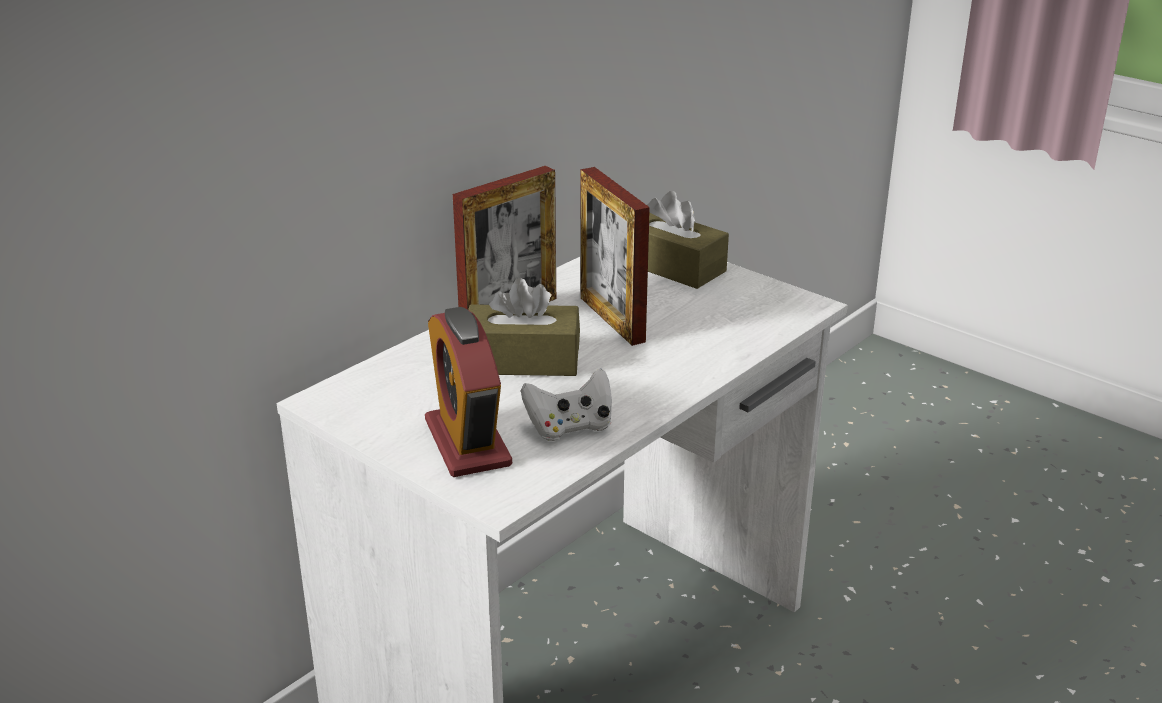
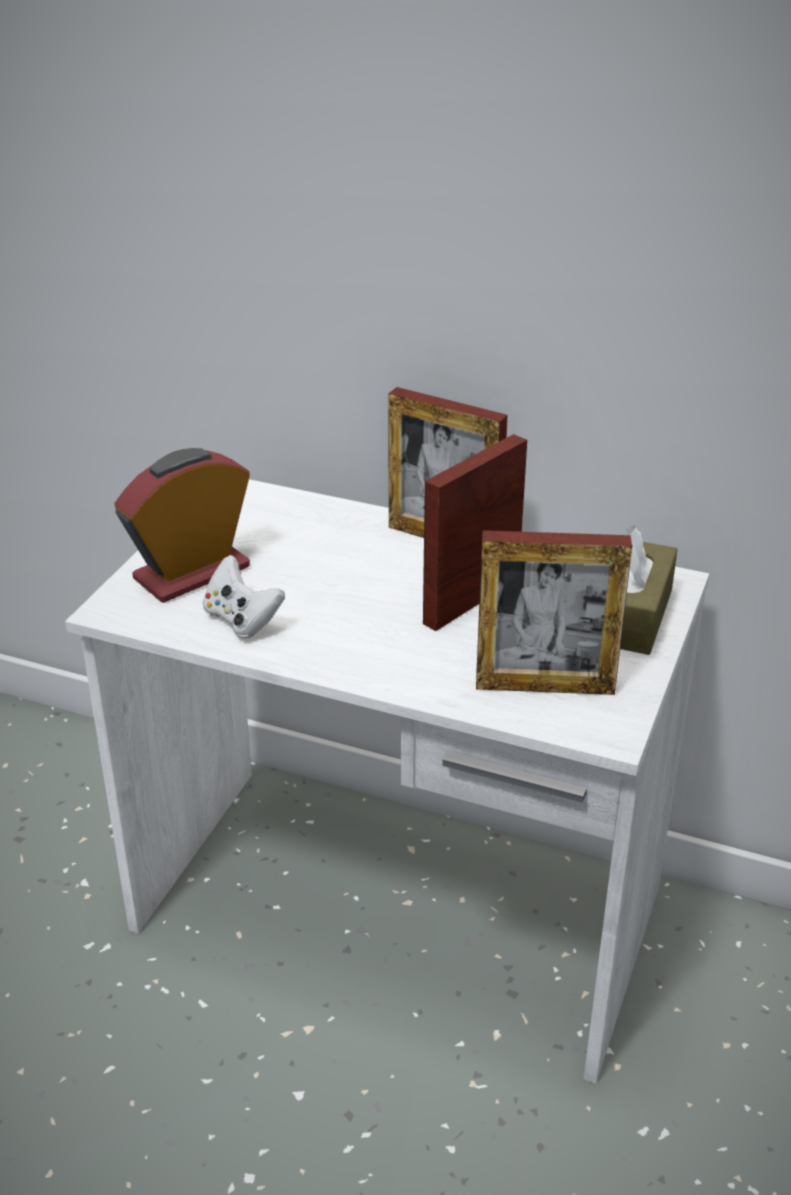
camera: 70 degrees right, 5 degrees up
brown tissue box [468,278,580,376] -> none
none -> picture frame [476,530,632,695]

